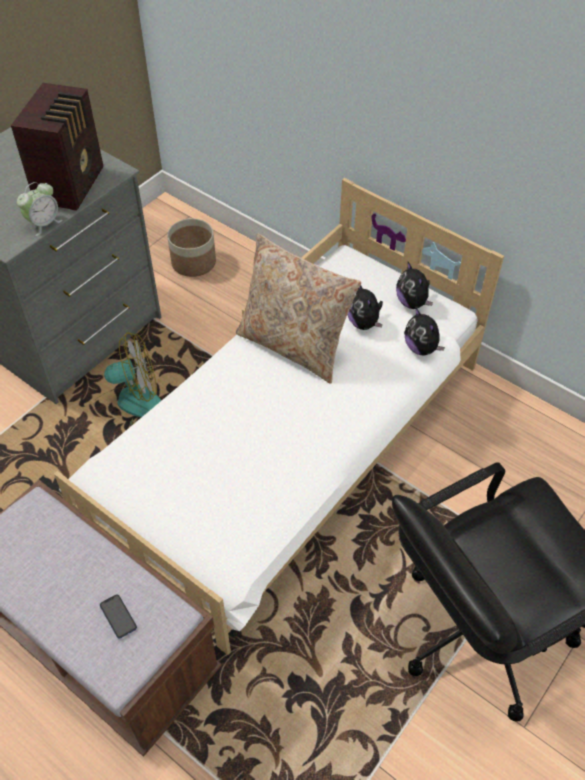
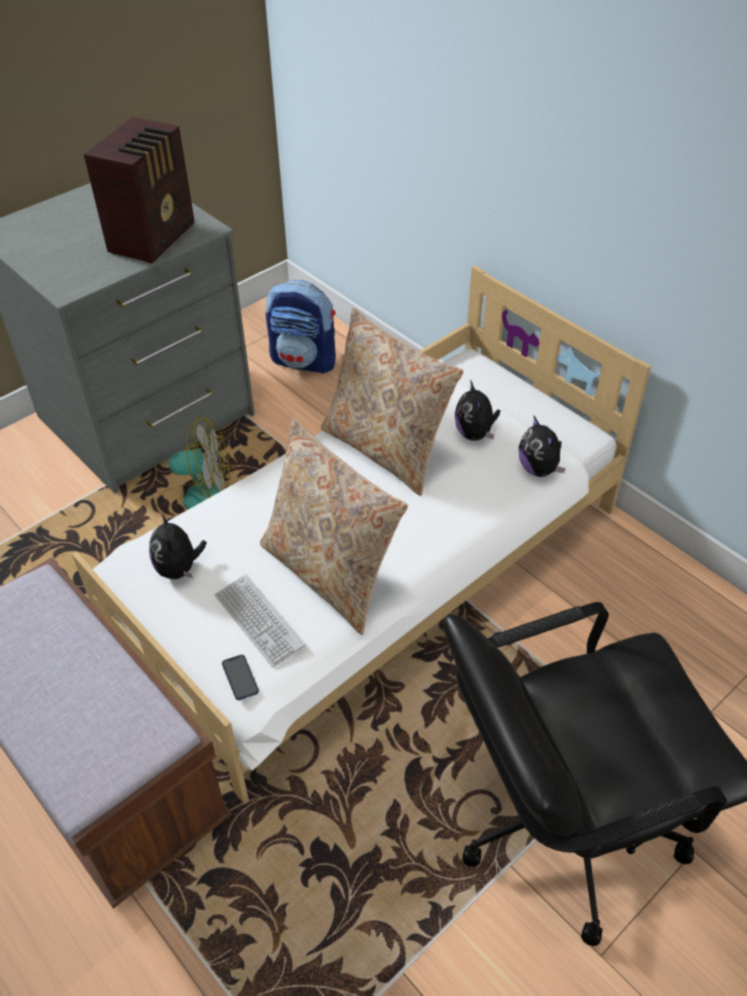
camera: 10 degrees right, 5 degrees down
alarm clock [17,182,63,236] -> none
phone [100,595,137,639] -> phone moved to [222,655,259,700]
planter [167,218,216,277] -> backpack [266,280,336,374]
plush toy [396,262,433,309] -> plush toy moved to [149,513,207,579]
none -> keyboard [215,574,305,667]
none -> beige pillow [260,419,408,635]

